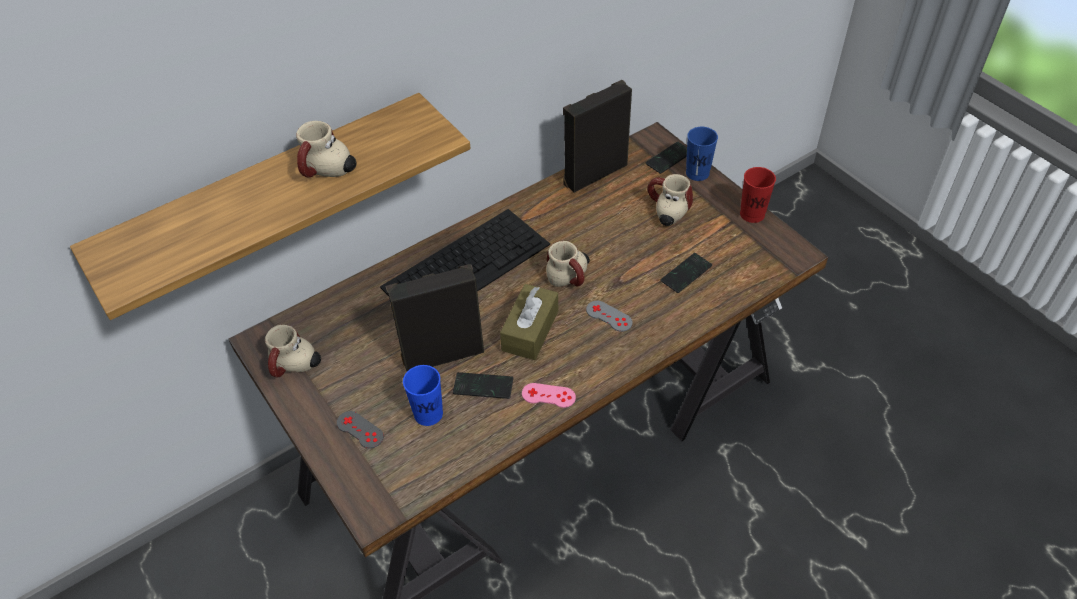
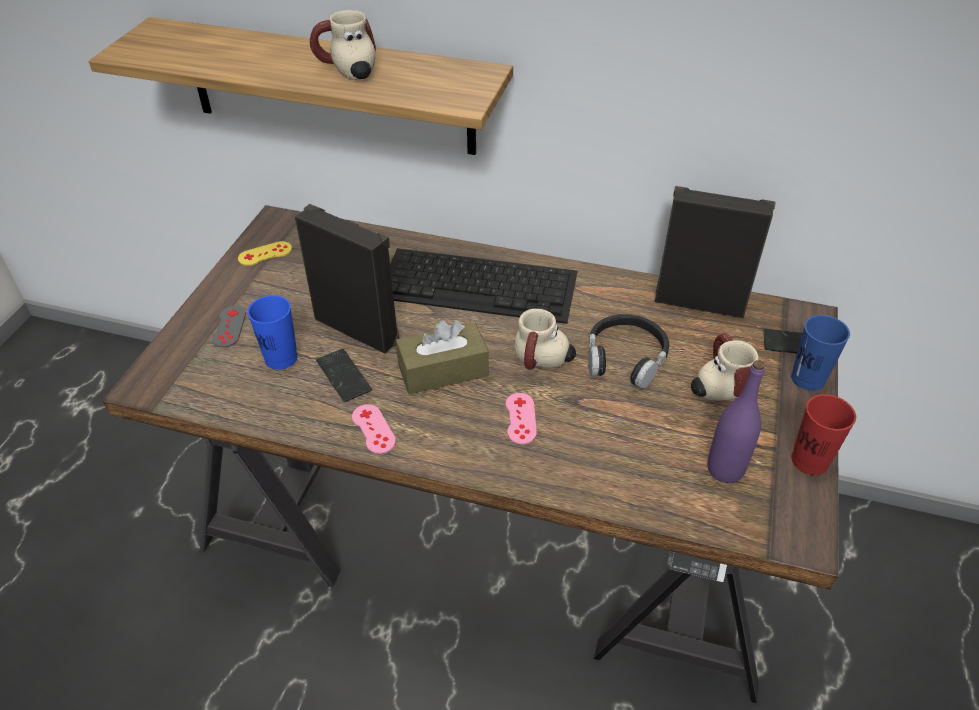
camera: 50 degrees right, 5 degrees down
mug [265,325,321,377] -> yellow game controller [238,241,292,266]
grey game controller [586,301,632,332] -> pink game controller [506,393,537,444]
phone [660,253,712,293] -> none
none -> black headphones [588,314,669,389]
none -> purple bottle [708,360,765,483]

